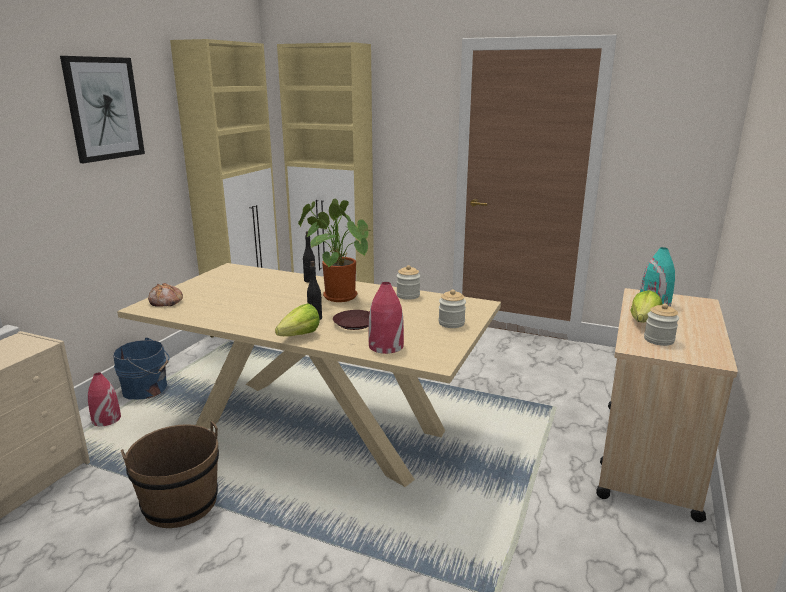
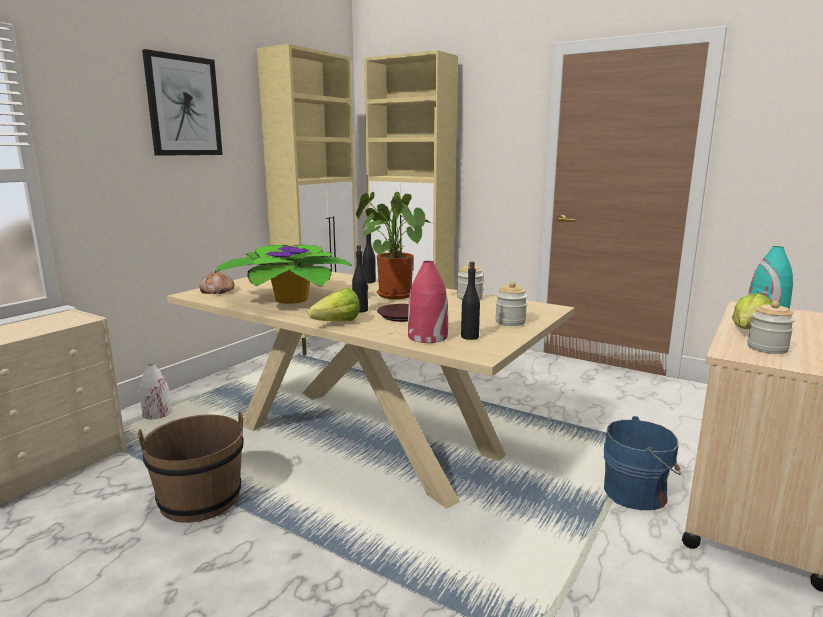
camera: 10 degrees right, 5 degrees down
red vase [88,372,121,426] -> white vase [140,364,172,419]
blue bucket [113,338,170,400] -> blue bucket moved to [604,416,681,510]
none -> potted plant [214,245,352,304]
none -> black bottle [461,262,480,340]

